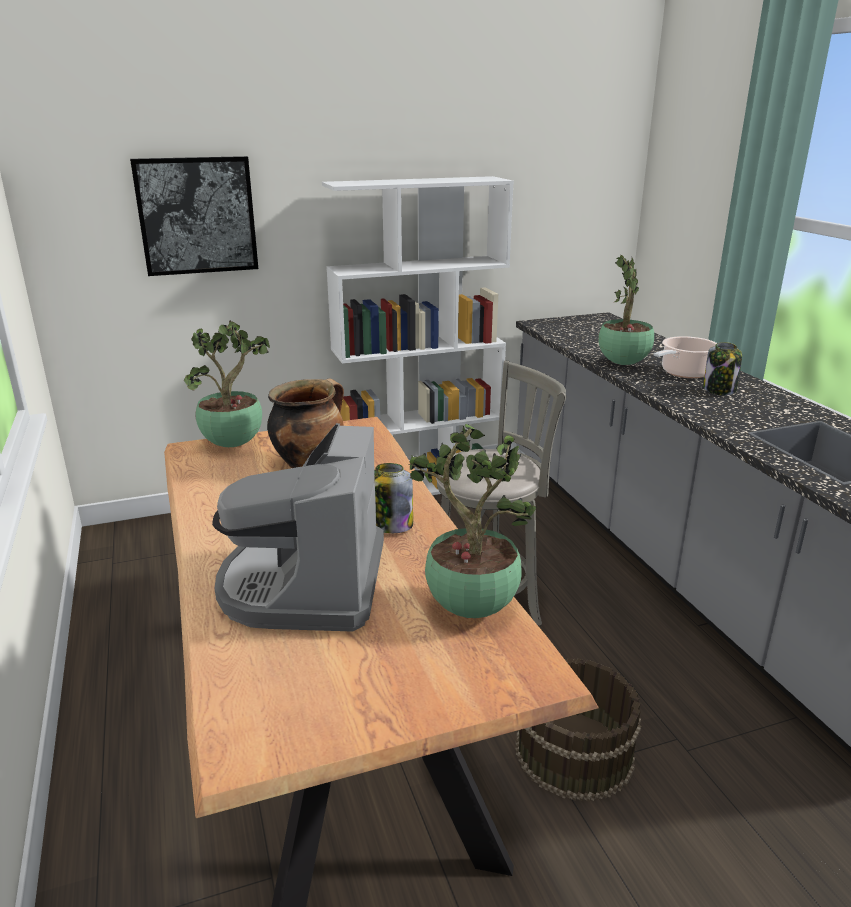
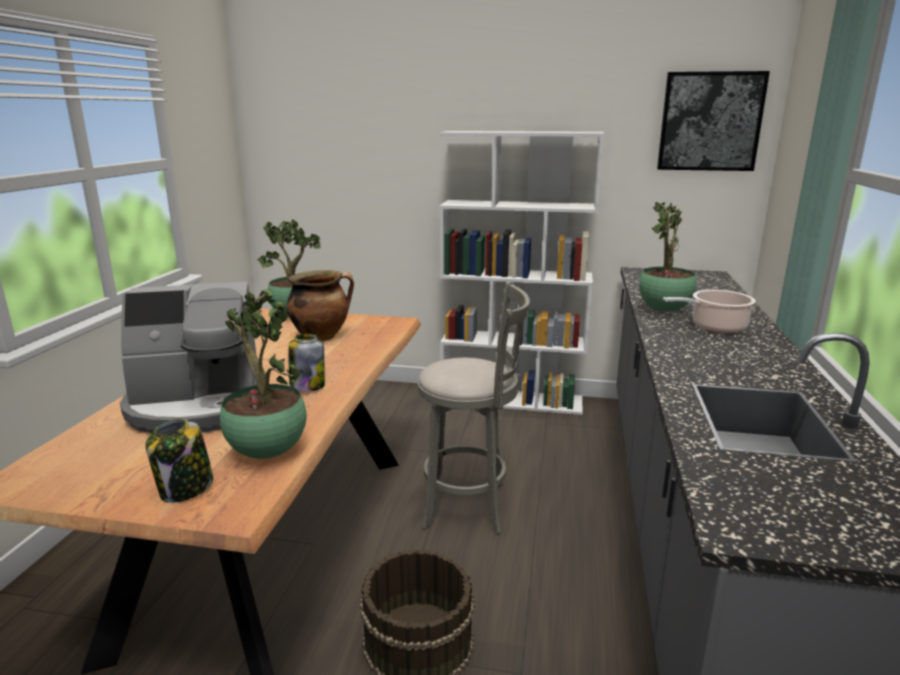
camera: 30 degrees right, 5 degrees down
picture [130,156,258,276] -> picture moved to [657,71,770,171]
coffee machine [212,423,384,632] -> coffee machine turned 135 degrees counterclockwise [120,282,257,433]
jar [703,342,742,396] -> jar moved to [145,418,214,503]

